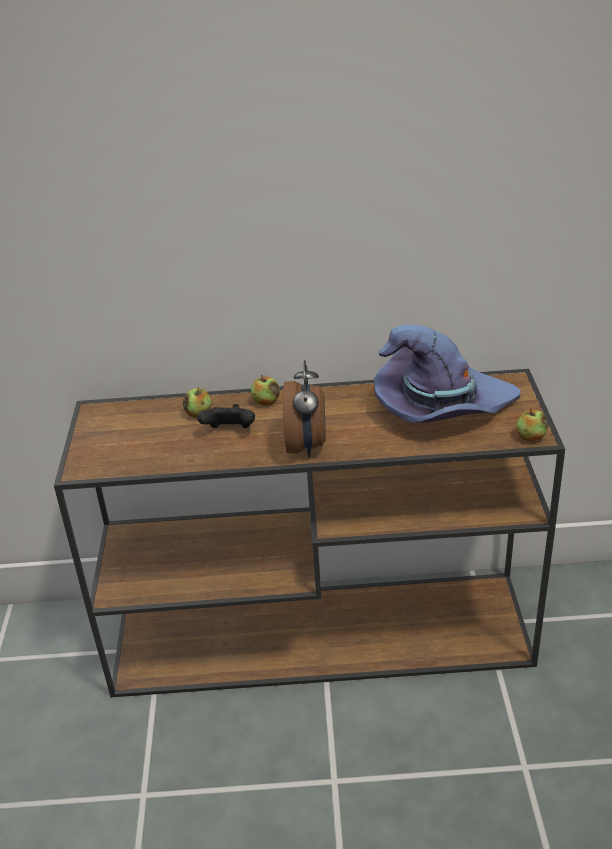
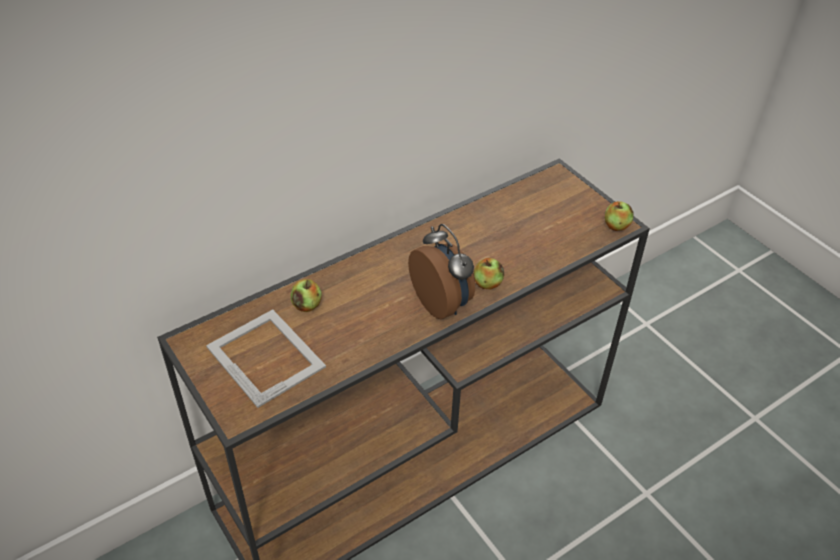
camera: 35 degrees left, 10 degrees up
black game controller [197,404,255,428] -> none
apple [251,375,280,406] -> apple moved to [474,258,504,289]
purple hat [374,325,521,423] -> none
none -> picture frame [206,309,326,408]

